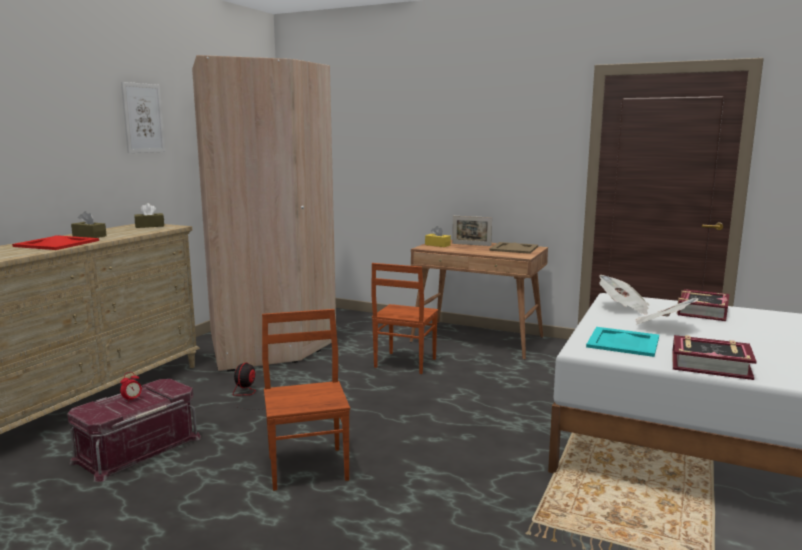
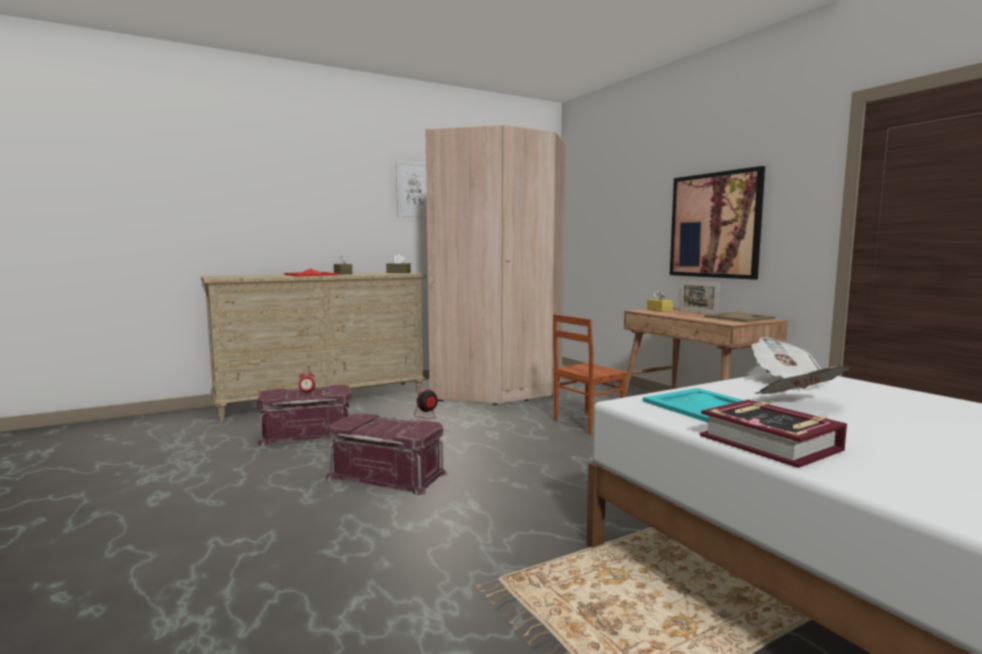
camera: 35 degrees right, 5 degrees down
brown chair [262,309,350,491] -> red storage box [326,413,448,496]
book [677,289,729,321] -> none
none -> picture [670,166,765,280]

